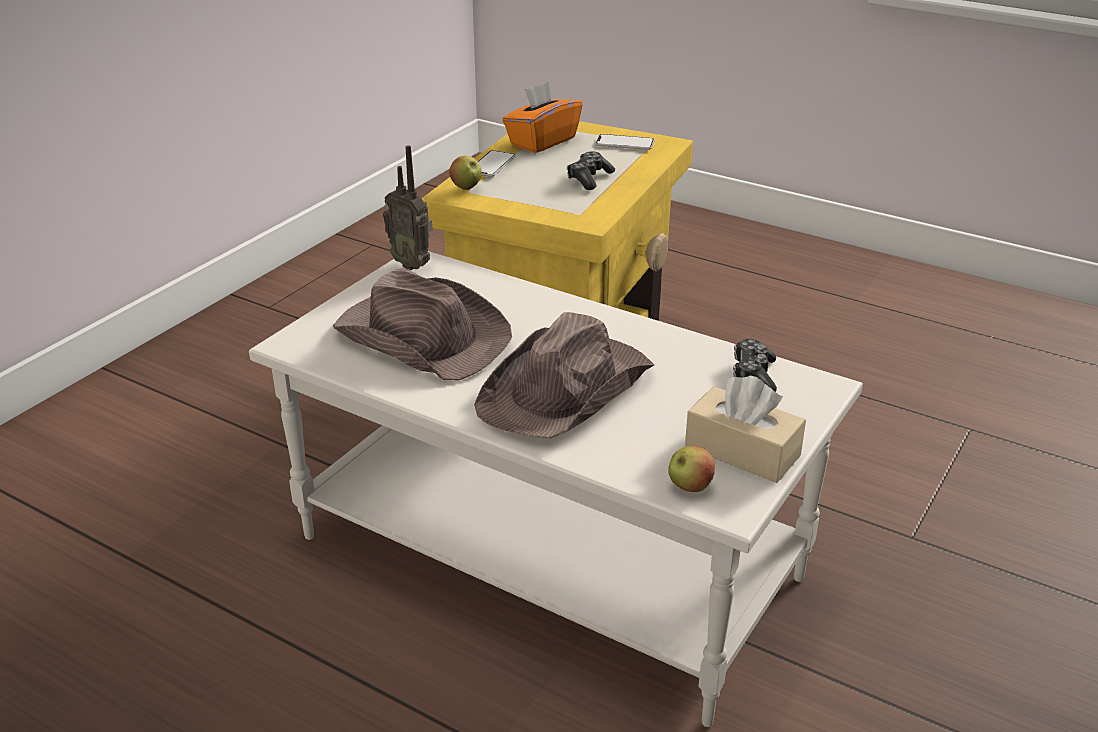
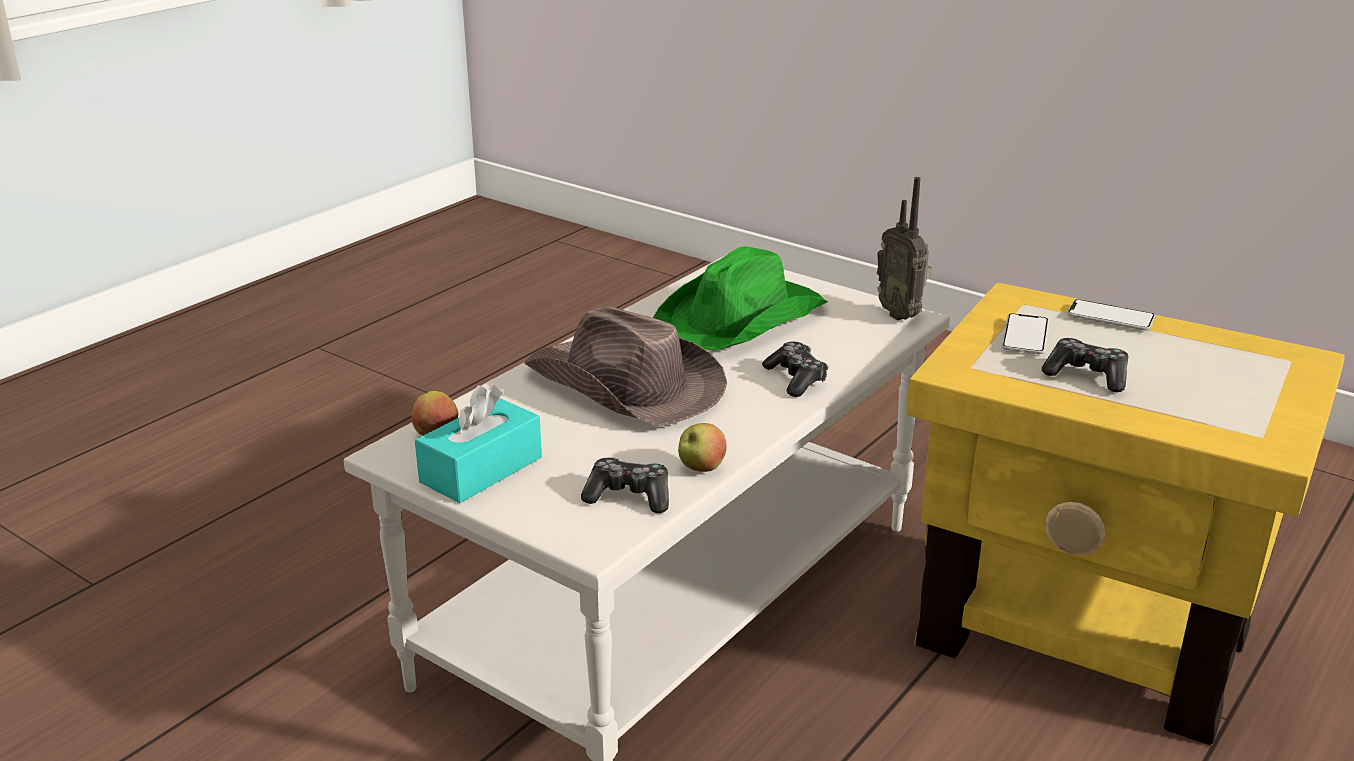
camera: 95 degrees right, 5 degrees down
brown hat [333,268,512,380] -> green hat [653,246,828,351]
radio [383,145,432,271] -> radio turned 75 degrees counterclockwise [877,177,931,321]
apple [449,156,482,190] -> apple moved to [678,423,727,472]
orange tissue box [502,82,583,153] -> none
phone [595,134,655,150] -> phone moved to [1002,313,1049,354]
beige tissue box [685,375,806,483] -> turquoise tissue box [415,385,542,503]
none -> game controller [762,342,828,397]

